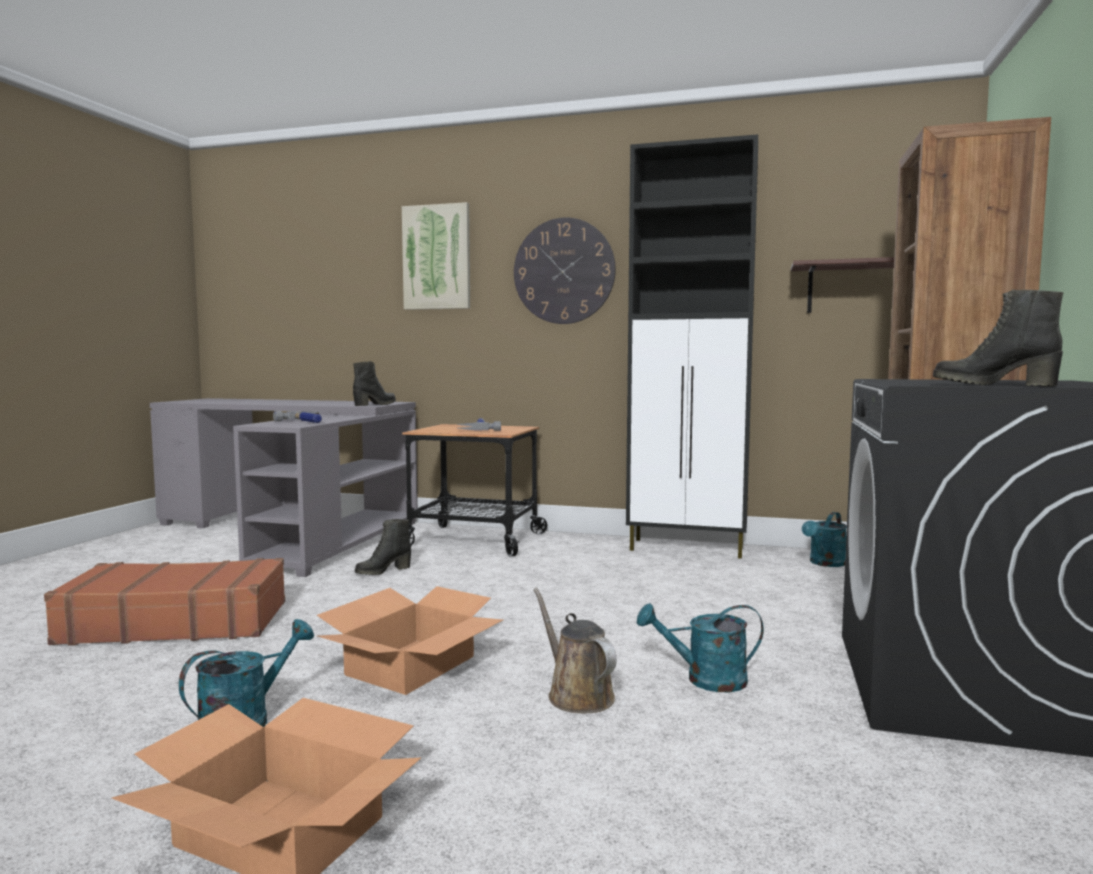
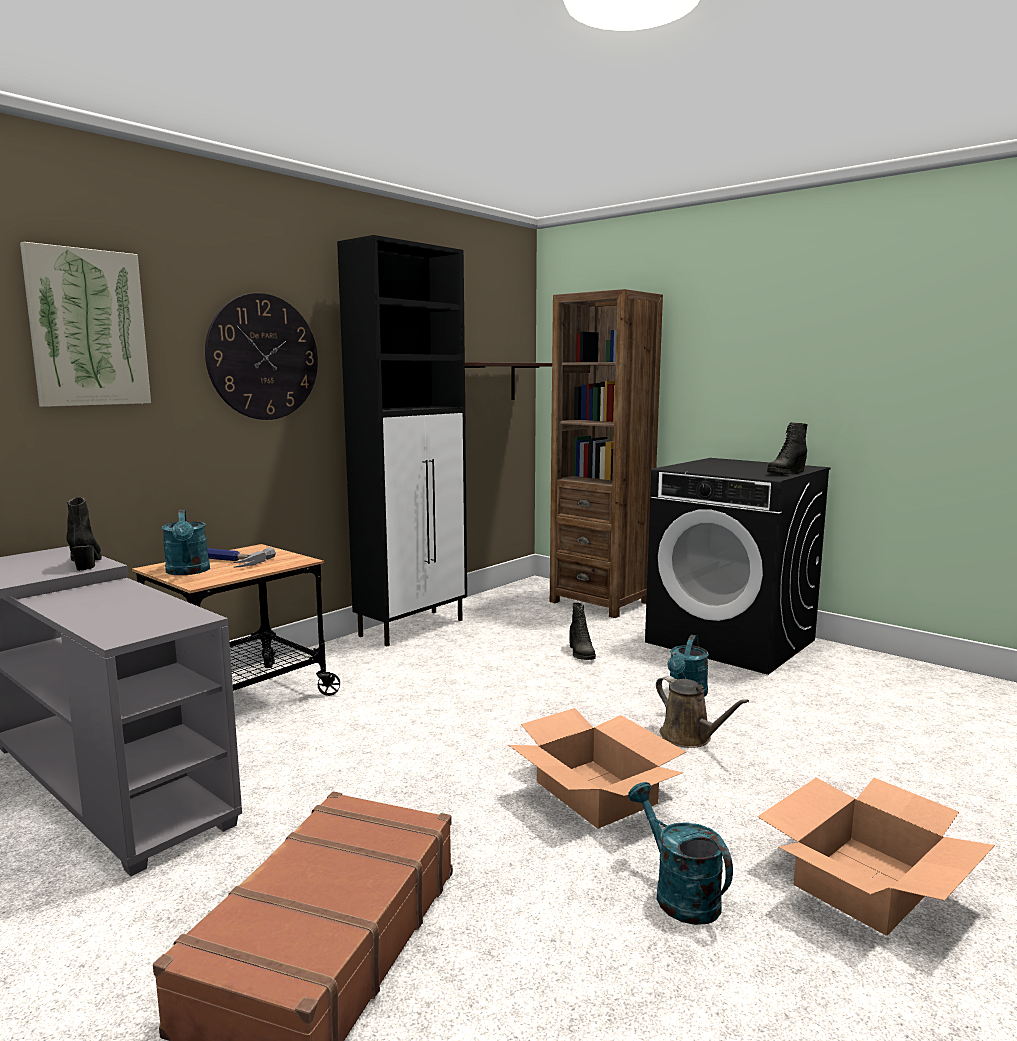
camera: 65 degrees left, 5 degrees up
hammer [273,411,322,423] -> none
black boot [355,519,411,575] -> black boot moved to [570,602,596,660]
brown watering can [533,588,617,713] -> brown watering can turned 120 degrees counterclockwise [656,676,749,748]
turquoise watering can [802,512,847,567] -> turquoise watering can moved to [162,509,210,575]

